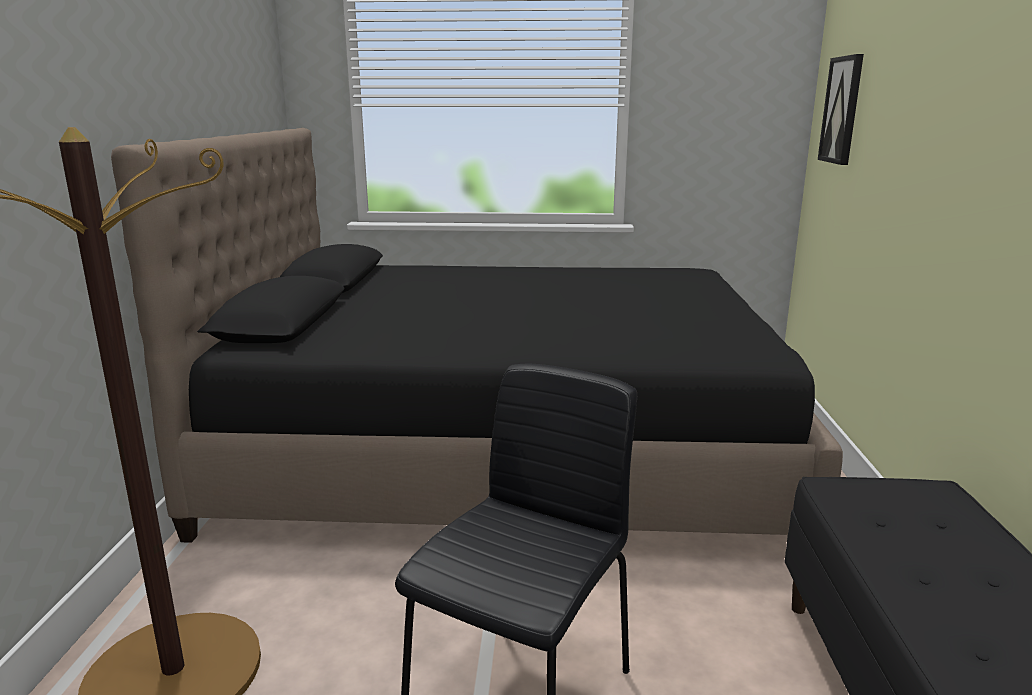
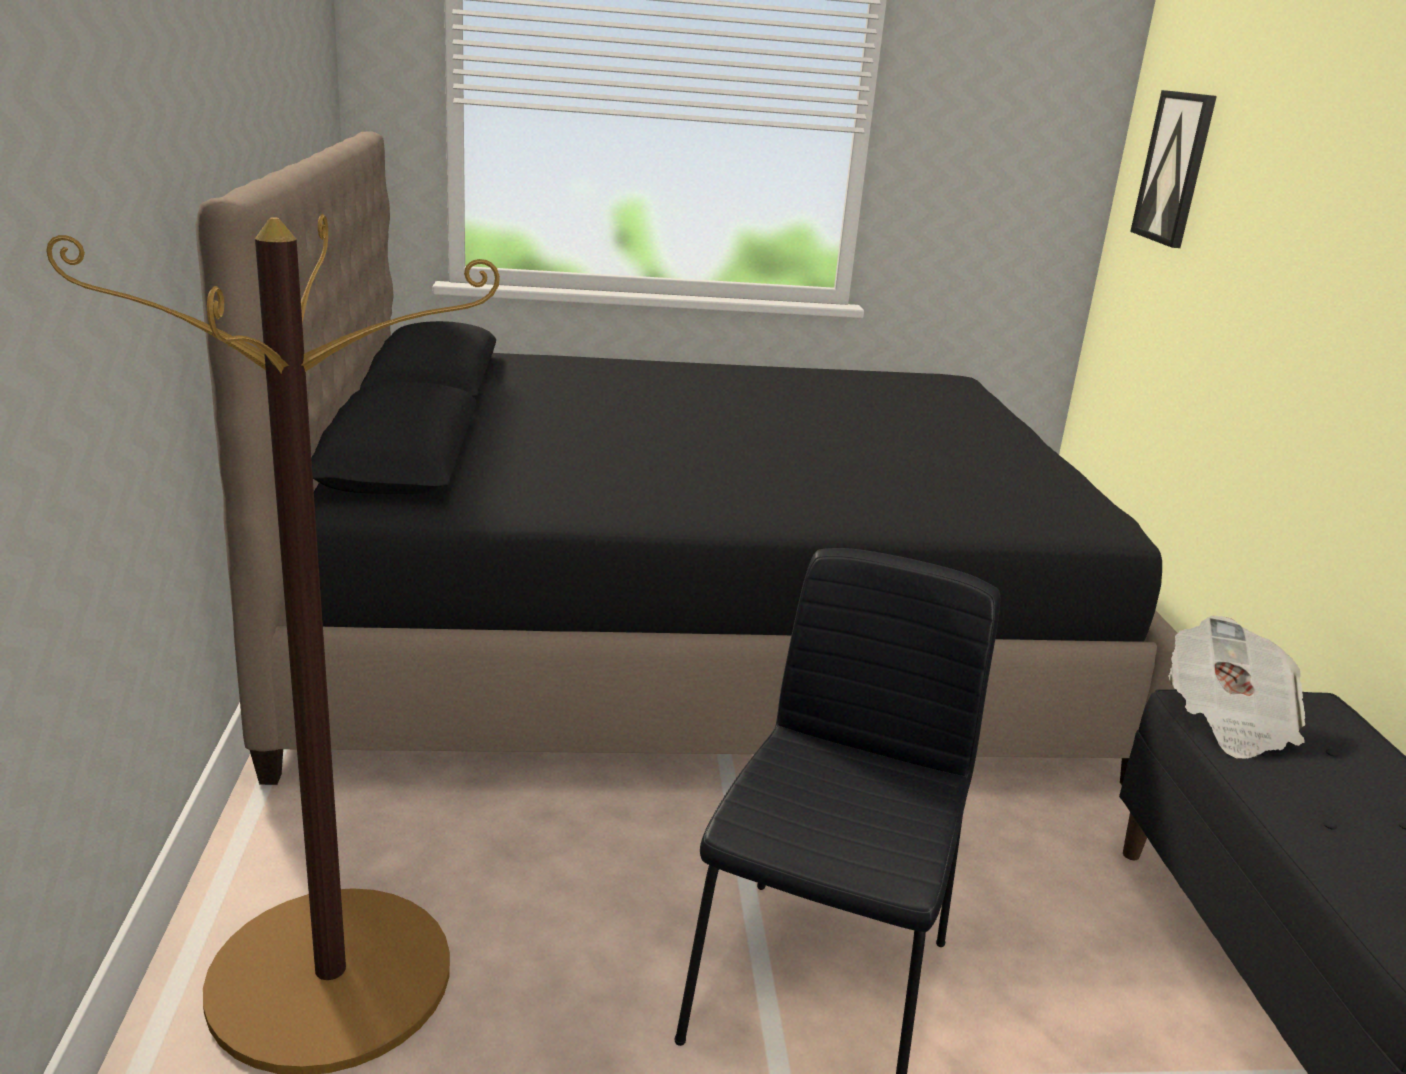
camera: 10 degrees left, 5 degrees up
none -> newspaper [1169,616,1305,759]

